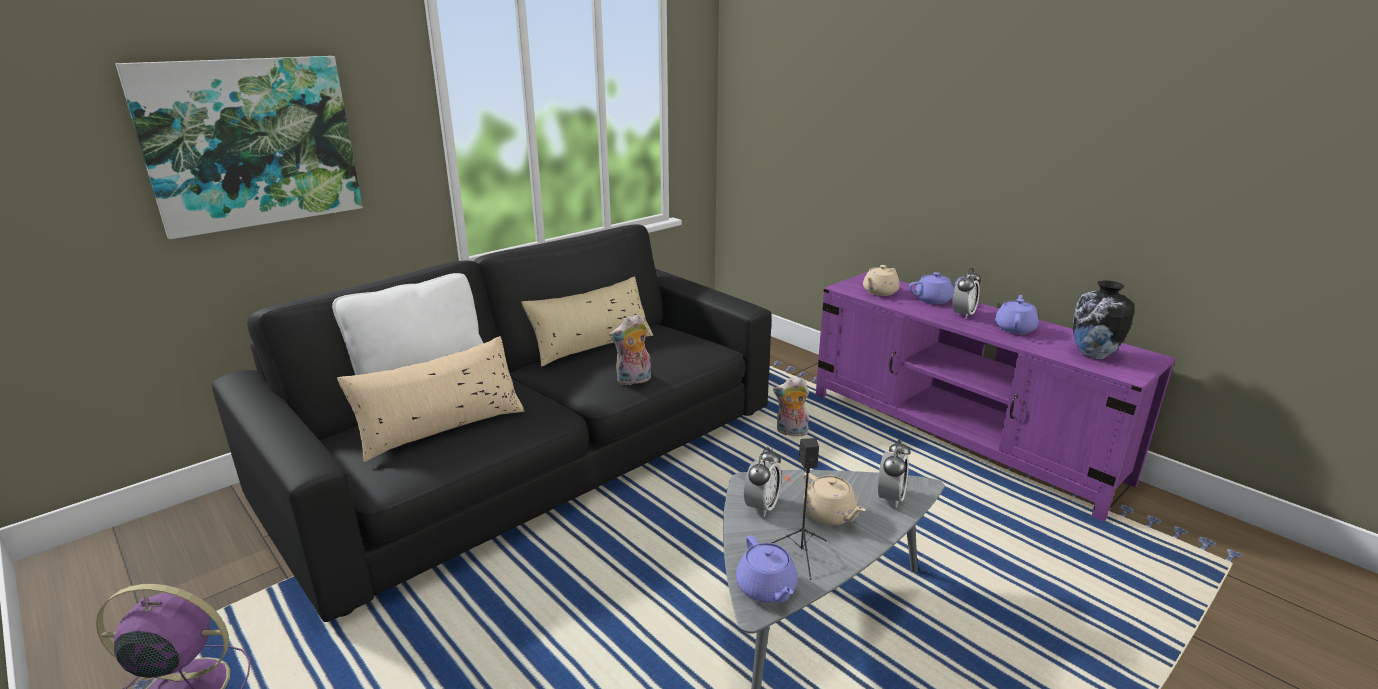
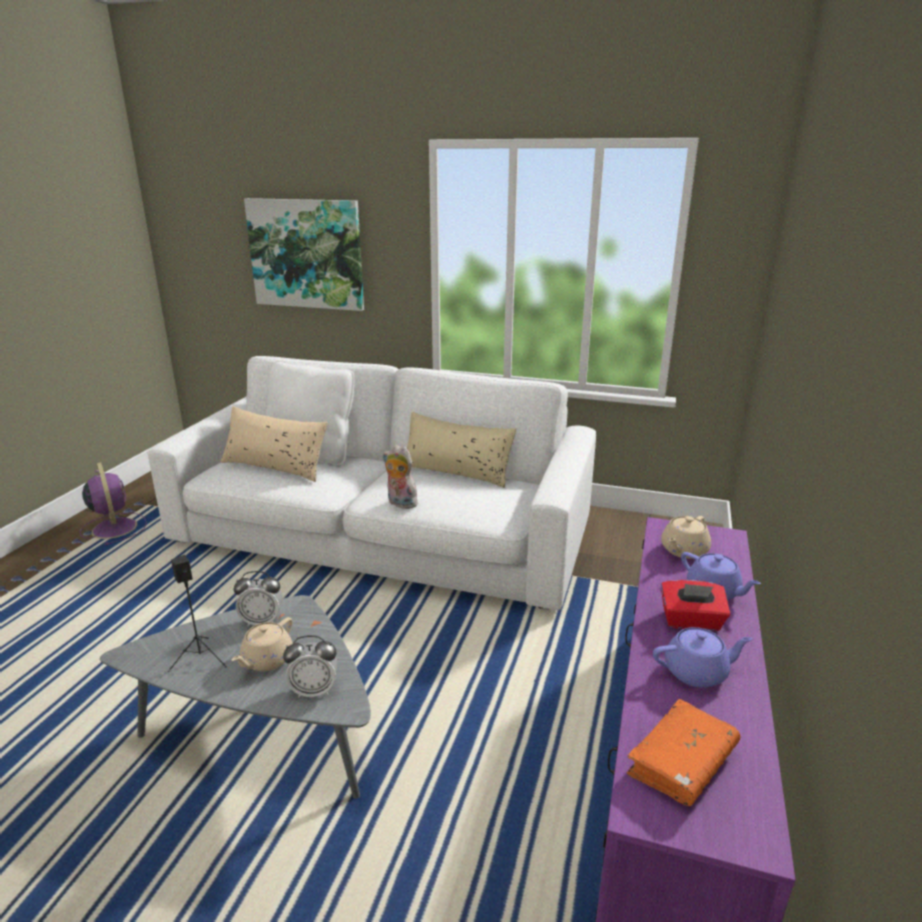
camera: 60 degrees right, 0 degrees up
black sofa [212,224,771,622] -> white sofa [147,356,596,610]
purple teapot [736,535,798,603] -> none
plush toy [773,377,809,436] -> none
beige teapot [863,265,900,296] -> beige teapot turned 60 degrees counterclockwise [661,516,711,559]
alarm clock [952,268,981,319] -> red tissue box [661,580,730,631]
vase [1073,280,1134,359] -> orange book [627,699,740,806]

